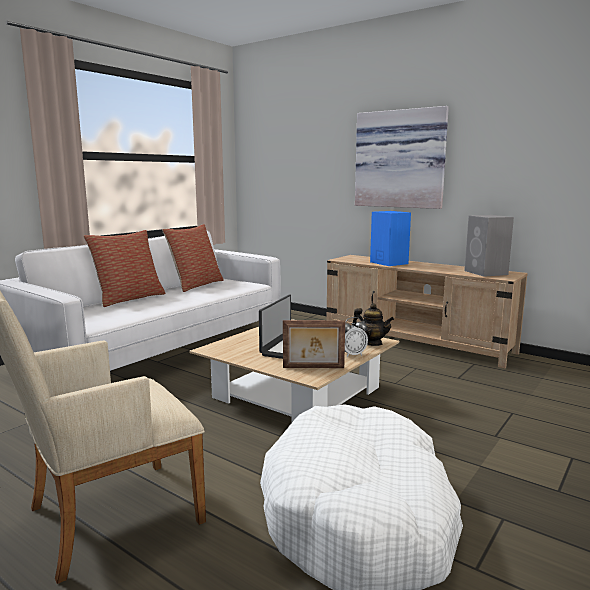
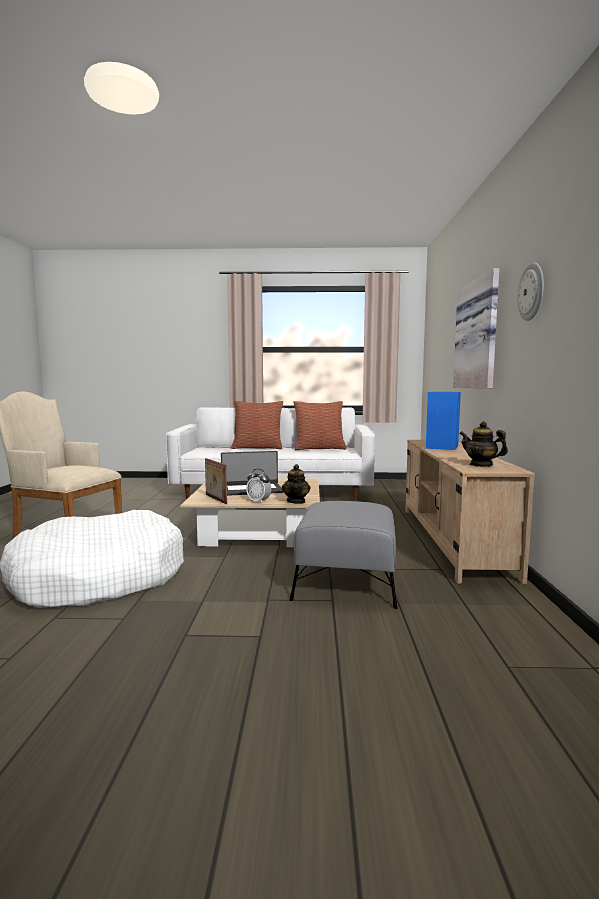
camera: 55 degrees right, 5 degrees down
grey speaker [464,215,514,277] -> teapot [459,421,508,467]
none -> grey ottoman [290,501,397,609]
none -> wall clock [517,262,544,321]

